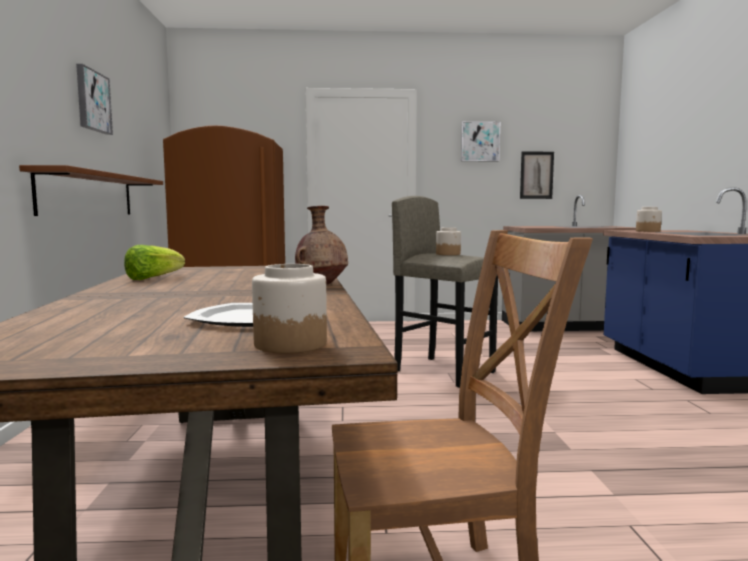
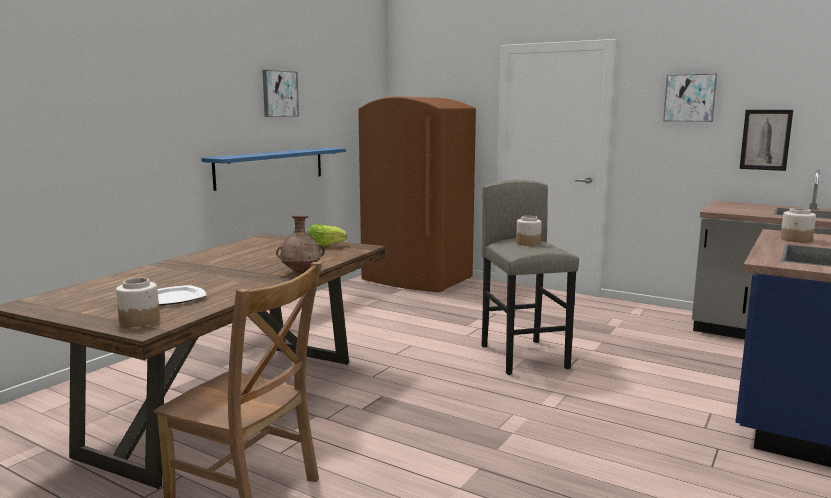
camera: 35 degrees right, 5 degrees up
brown shelf [19,165,163,216] -> blue shelf [201,148,346,191]
lettuce [124,245,185,280] -> lettuce moved to [307,224,347,246]

